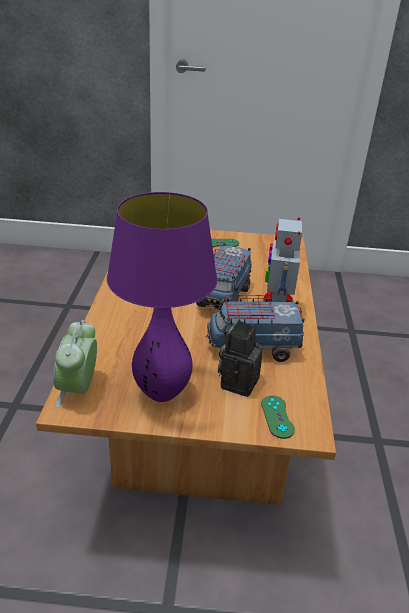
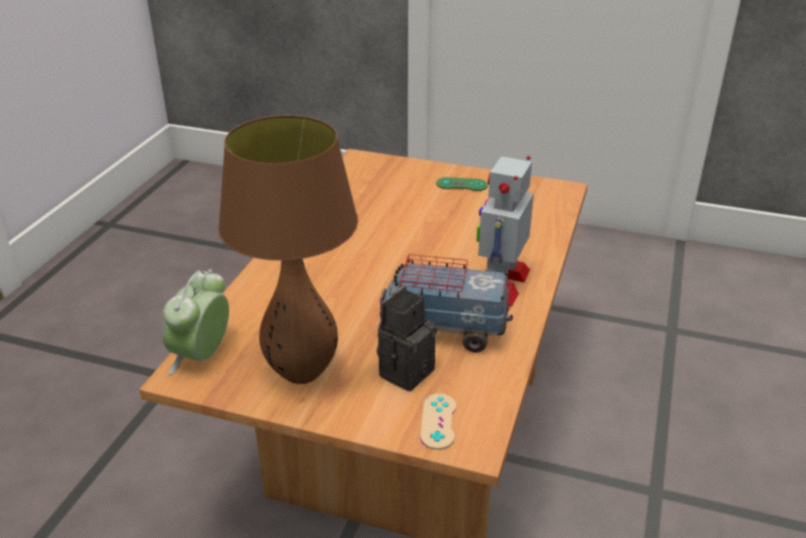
camera: 15 degrees right, 0 degrees up
purple table lamp [107,192,217,402] -> brown table lamp [218,115,358,384]
toy truck [196,243,252,311] -> none
green game controller [261,396,295,439] -> beige game controller [420,394,456,450]

